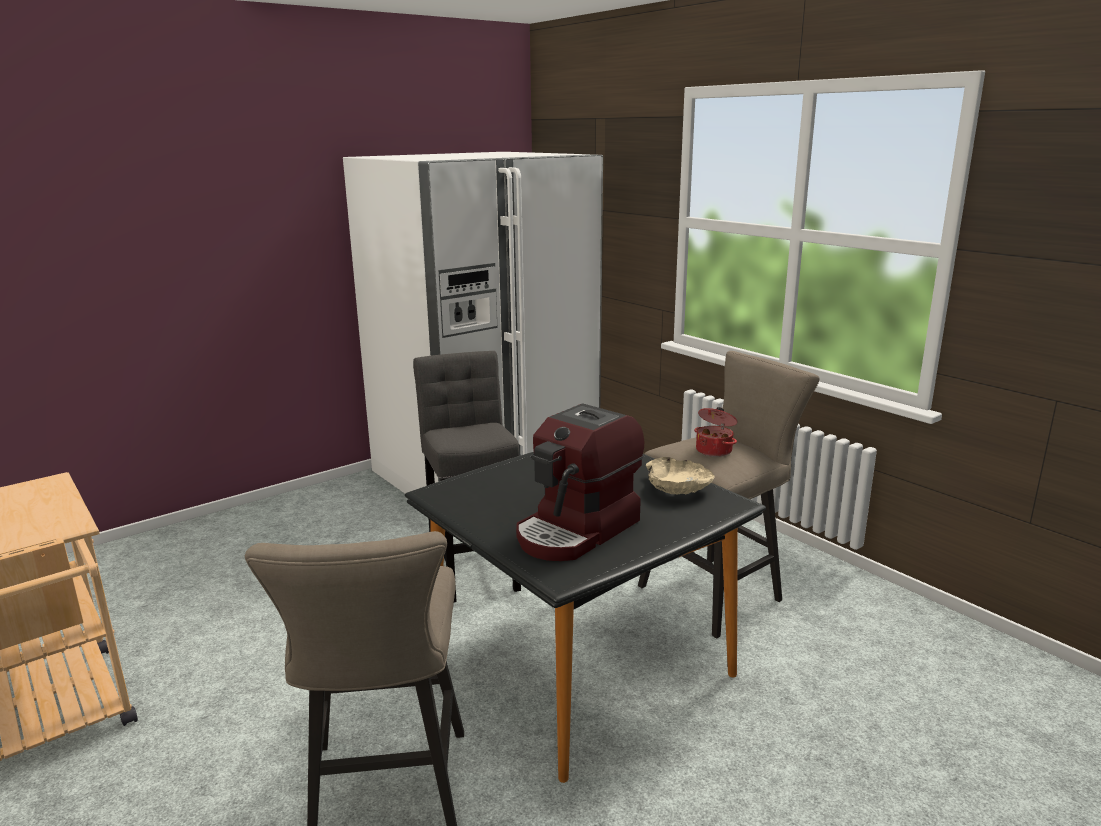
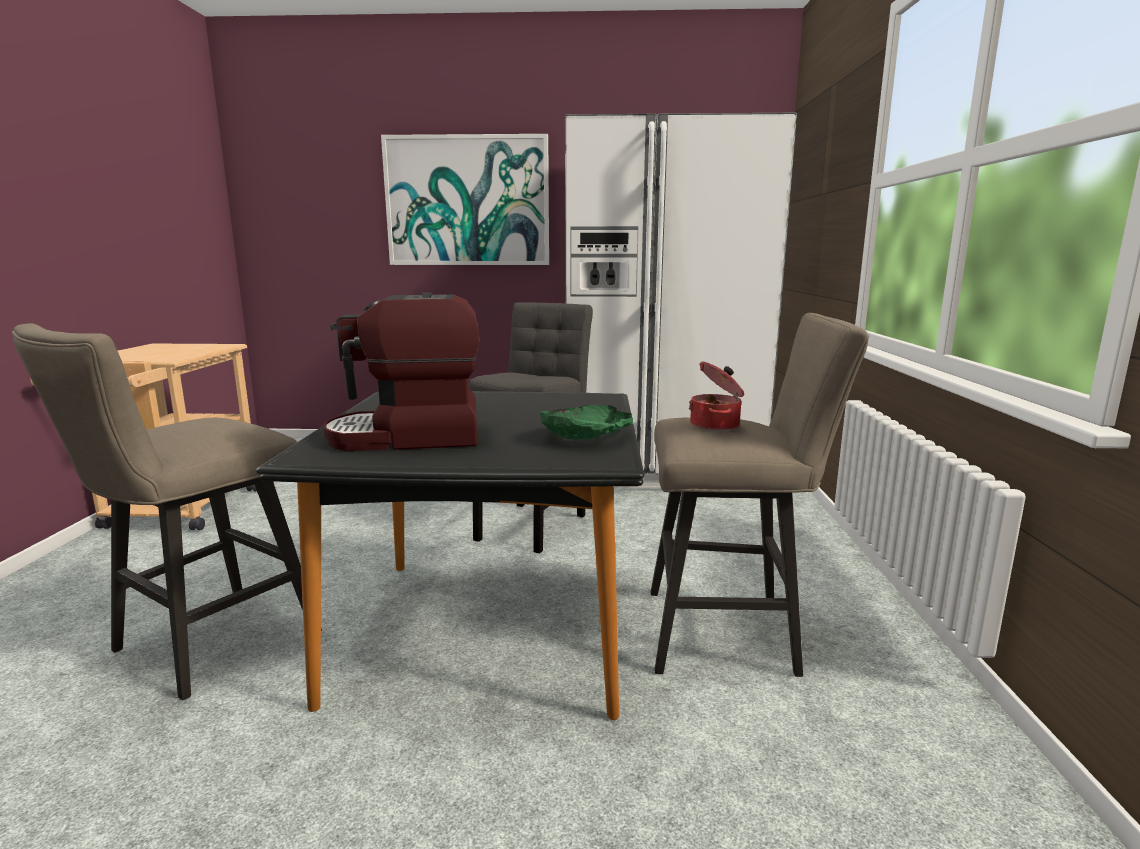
camera: 40 degrees right, 5 degrees down
beige bowl [646,457,715,495] -> green bowl [540,405,633,440]
none -> picture [381,134,549,265]

